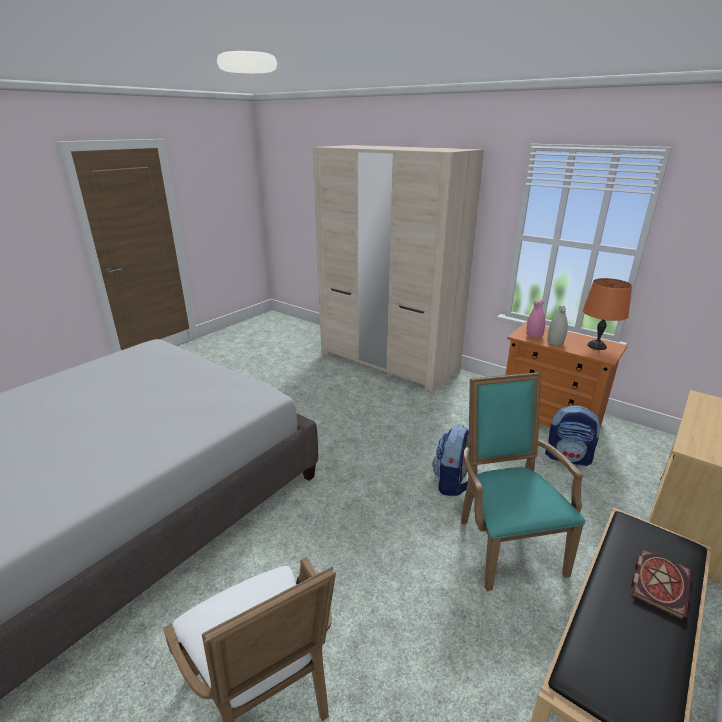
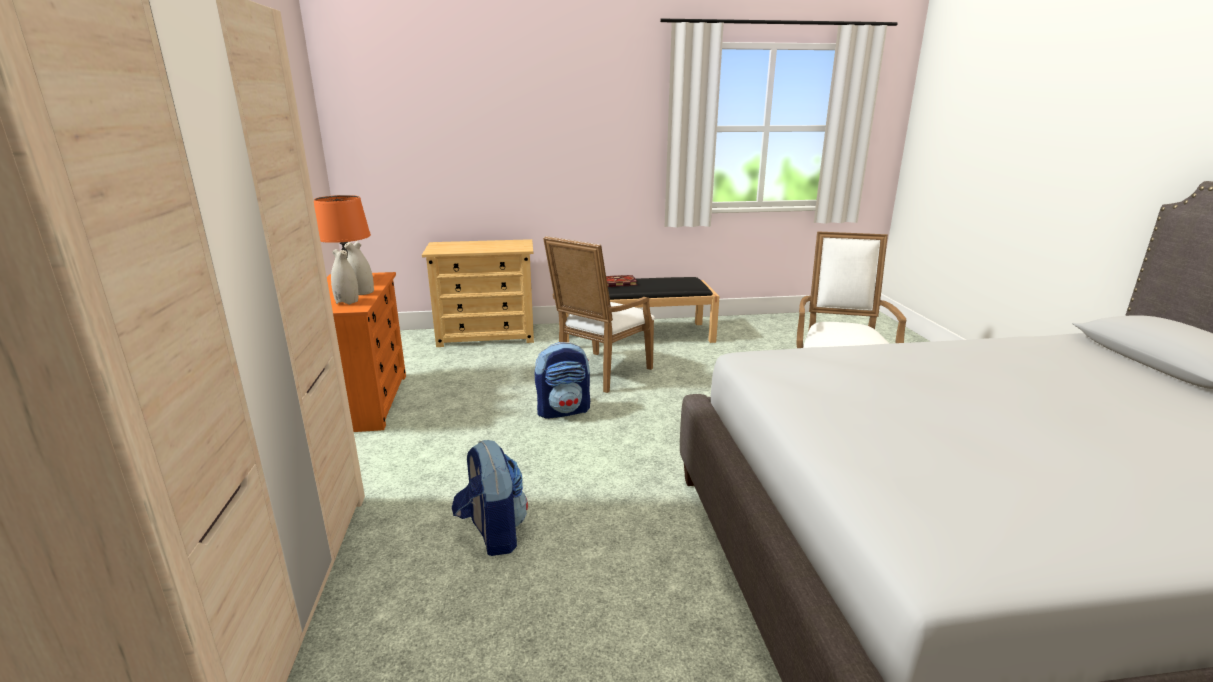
camera: 135 degrees left, 5 degrees down
turquoise armchair [461,372,585,591] -> white armchair [543,236,655,393]
pink vase [527,300,545,338] -> white vase [331,249,358,305]
backpack [545,405,602,466] -> backpack moved to [452,440,528,556]

